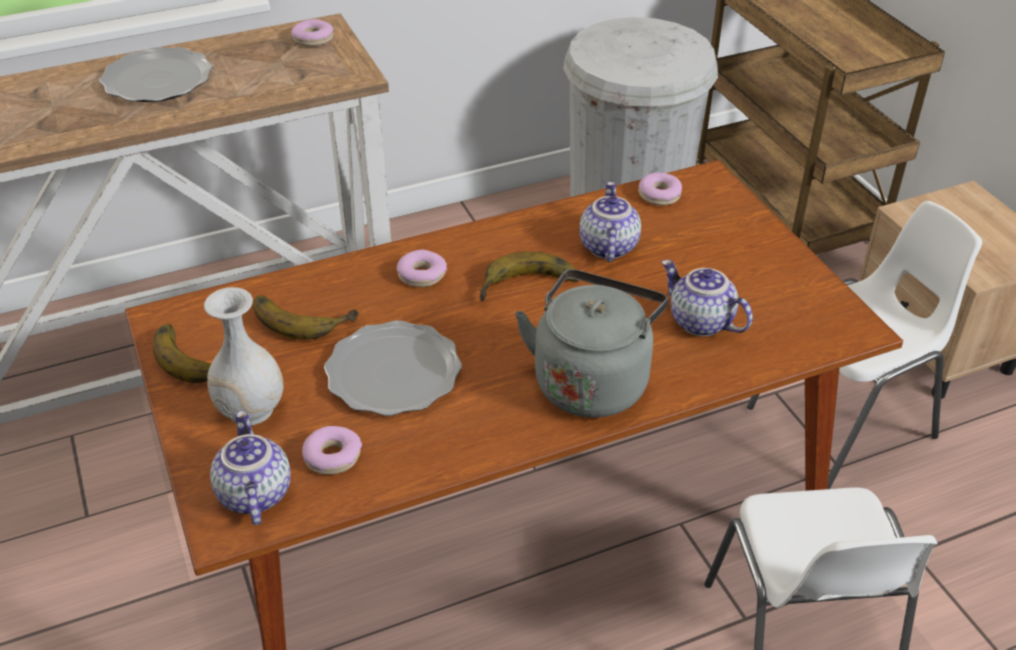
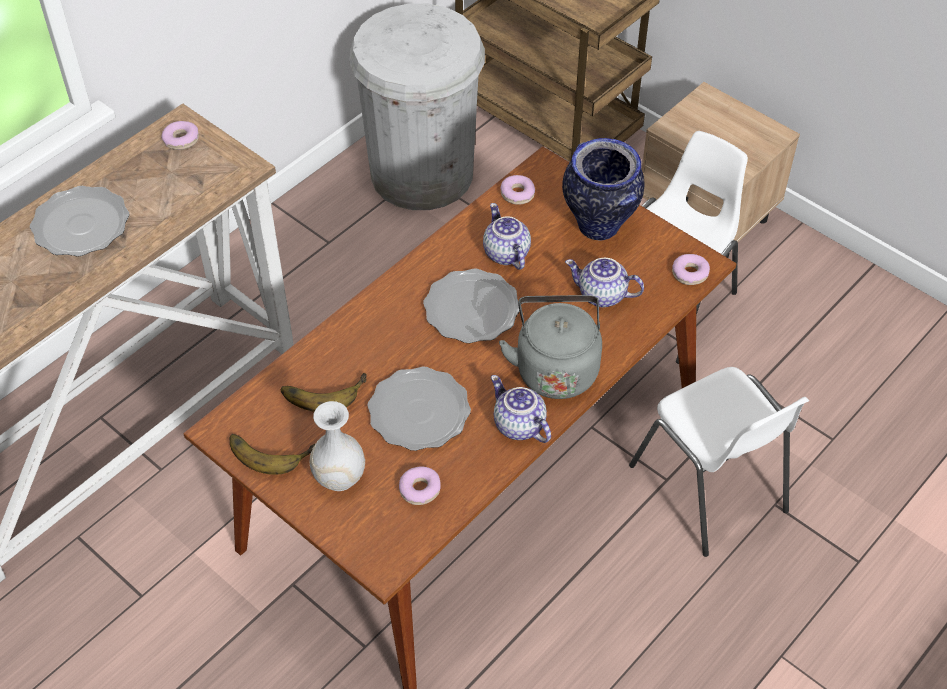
camera: 25 degrees left, 10 degrees up
teapot [210,410,291,525] -> teapot moved to [491,375,551,443]
donut [397,250,447,287] -> donut moved to [672,254,710,285]
banana [479,251,579,301] -> plate [423,268,520,343]
none -> vase [562,138,644,241]

